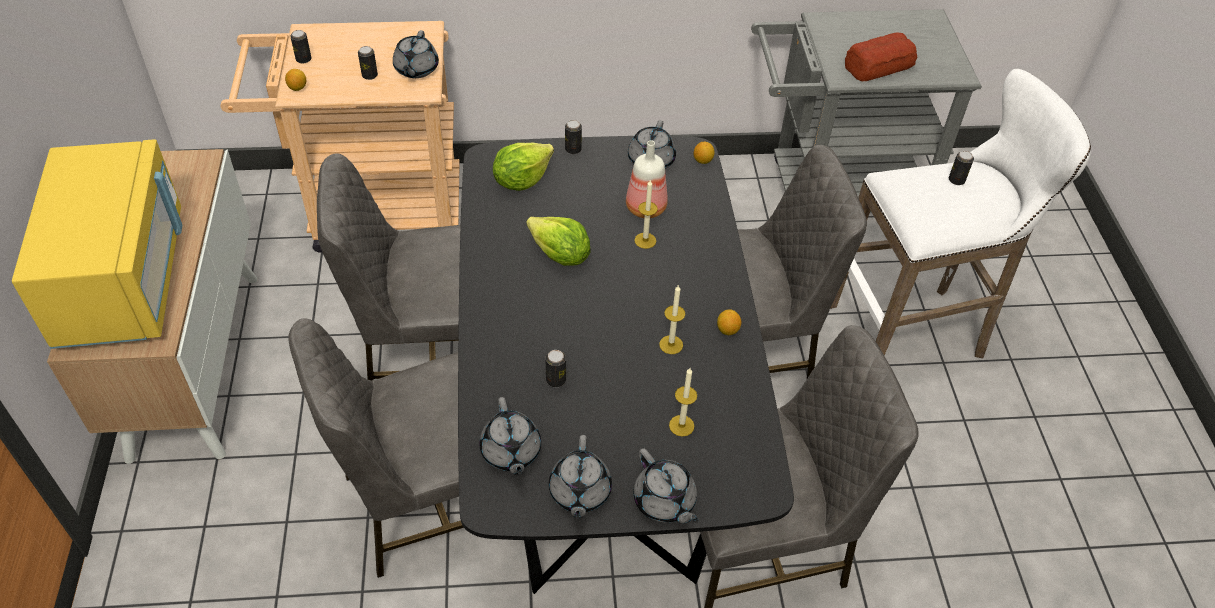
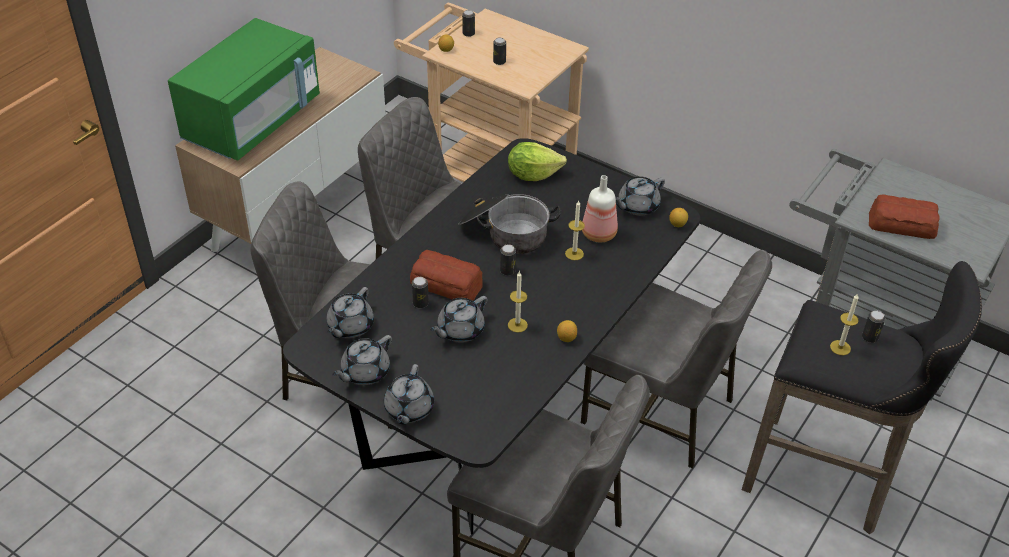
camera: 40 degrees right, 5 degrees down
yellow microwave [12,139,182,349] -> green microwave [168,18,320,161]
grey teapot [393,30,439,78] -> grey teapot moved to [430,296,487,342]
lettuce [526,217,591,266] -> cooking pot [458,194,561,254]
can [565,120,582,154] -> can moved to [500,244,516,276]
candle [669,368,697,437] -> candle moved to [830,293,859,356]
white stool [830,69,1091,358] -> black stool [742,261,982,534]
none -> bread [410,250,483,301]

